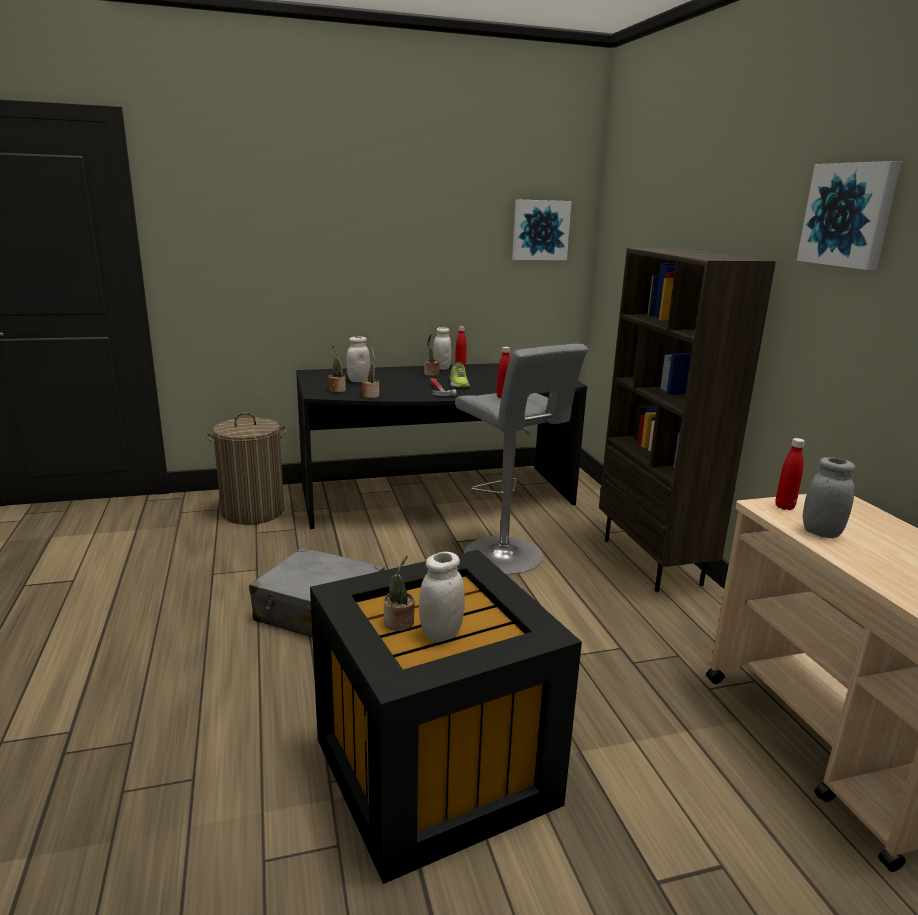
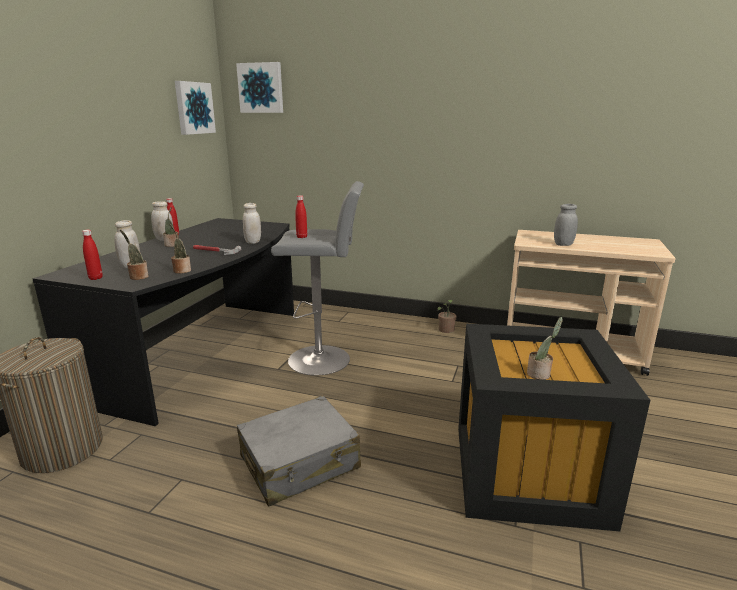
camera: 55 degrees left, 0 degrees up
white jar [419,552,465,642] -> white jar moved to [243,203,261,244]
shoe [450,362,470,387] -> none
brown bookcase [599,248,776,592] -> none
red bottle [775,438,805,510] -> red bottle moved to [82,230,103,280]
picture [797,161,901,270] -> picture moved to [236,62,283,113]
none -> potted plant [438,300,457,333]

